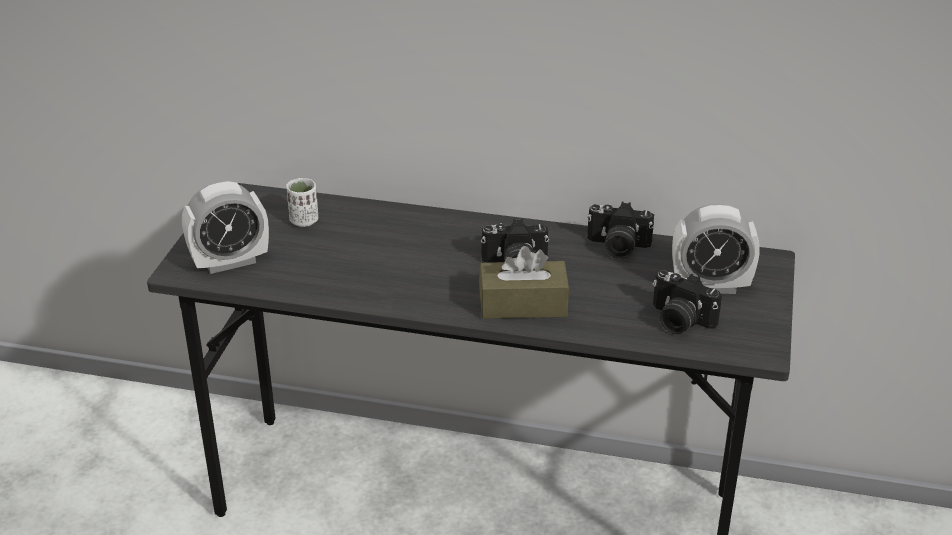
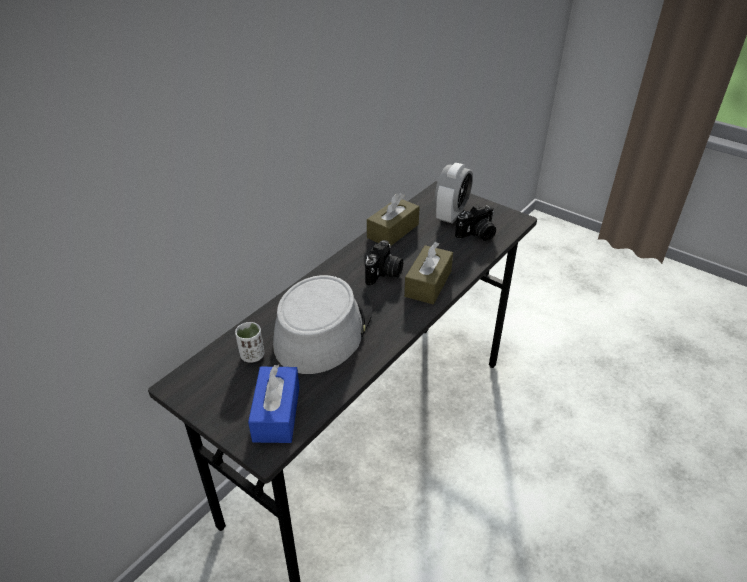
camera: 65 degrees left, 5 degrees up
alarm clock [182,181,269,274] -> blue tissue box [248,365,299,443]
camera [587,202,654,259] -> brown tissue box [367,193,420,246]
none -> grey hat [273,275,372,374]

